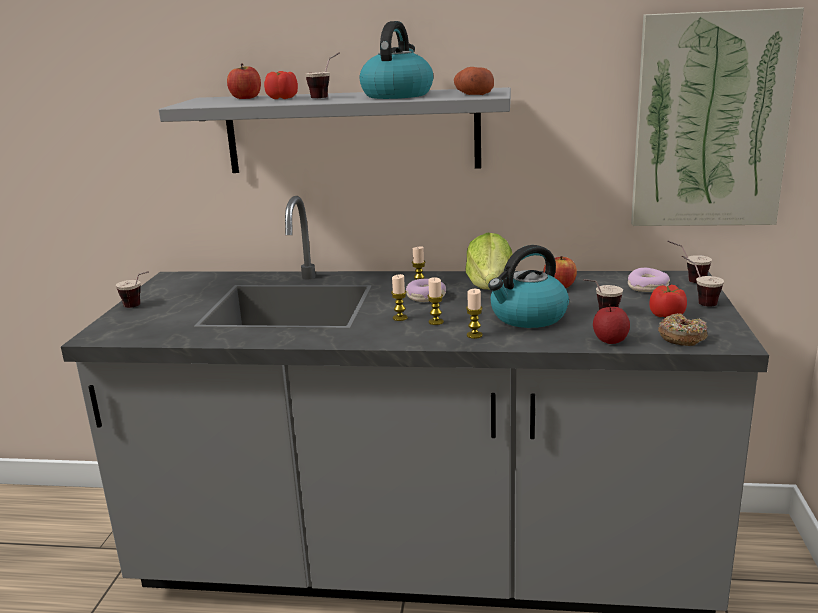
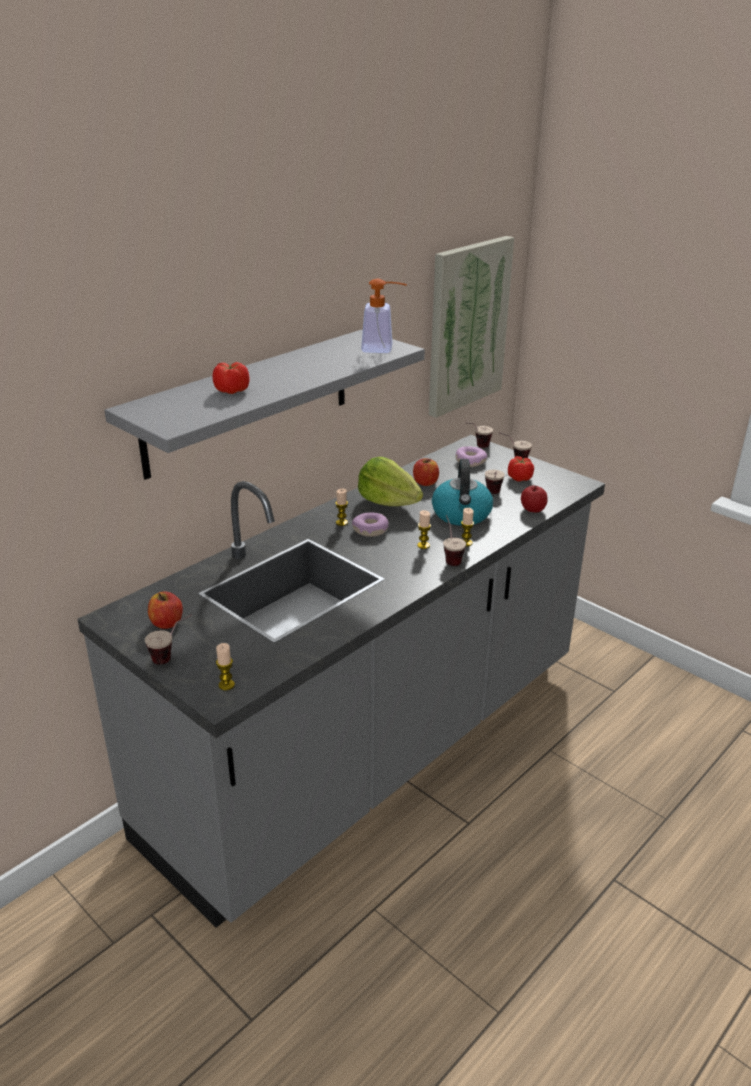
camera: 55 degrees left, 10 degrees up
apple [227,63,261,99] -> apple moved to [148,592,183,629]
cup [305,53,340,98] -> cup moved to [443,515,466,566]
kettle [360,21,433,99] -> none
candle [391,274,408,321] -> candle moved to [216,643,235,690]
potato [454,67,494,95] -> soap dispenser [361,279,407,353]
donut [658,313,708,346] -> none

